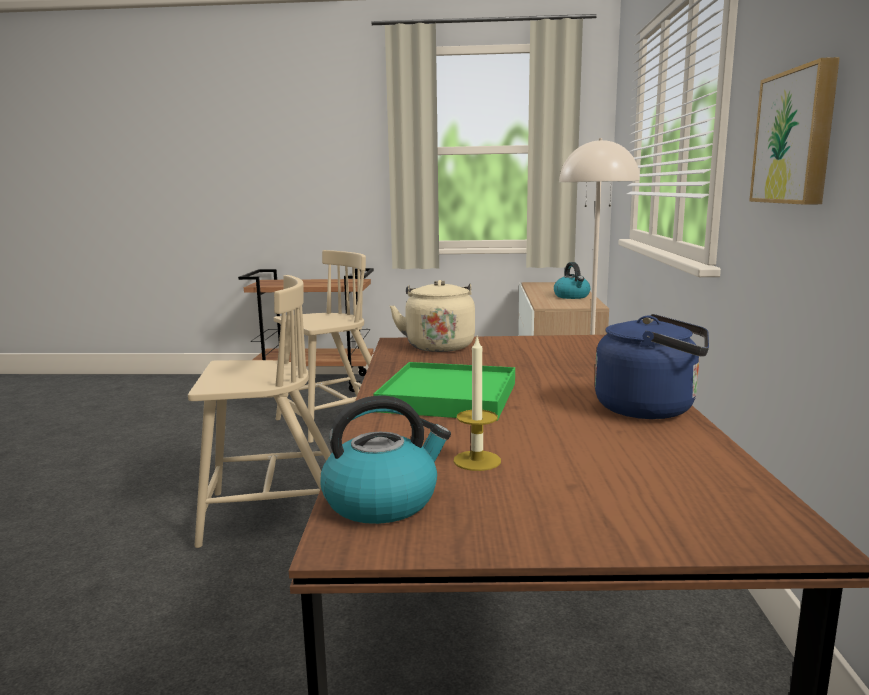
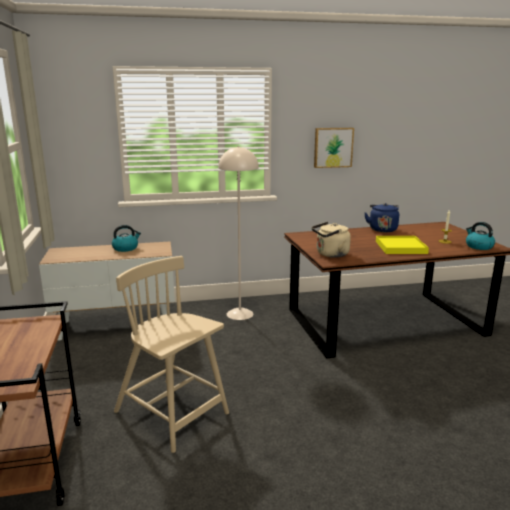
camera: 105 degrees left, 5 degrees up
beige chair [188,275,331,548] -> none
green tray [373,362,515,421] -> yellow tray [376,236,429,254]

